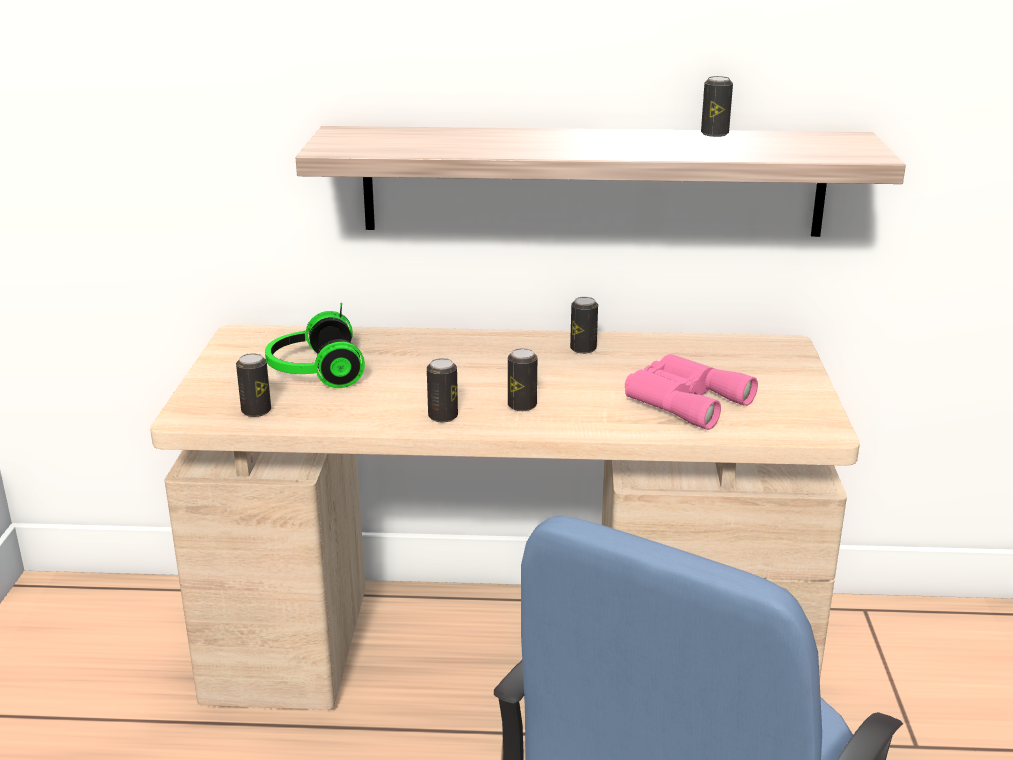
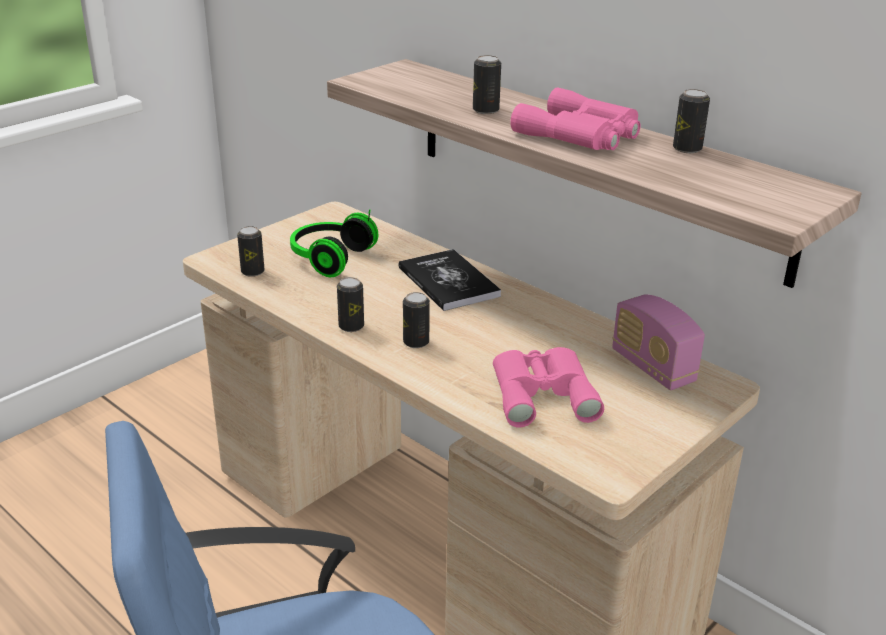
camera: 40 degrees right, 5 degrees up
can [570,297,598,354] -> can moved to [473,55,501,114]
none -> book [399,249,501,311]
none -> pink binoculars [510,87,641,150]
none -> radio [612,294,705,390]

